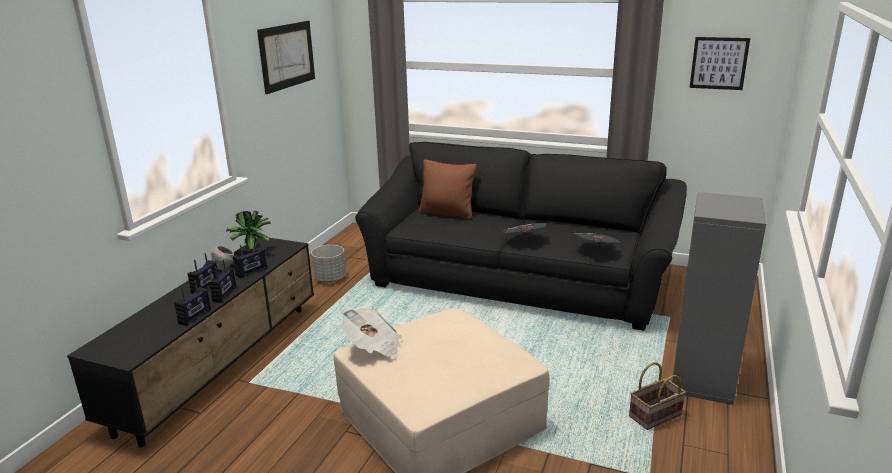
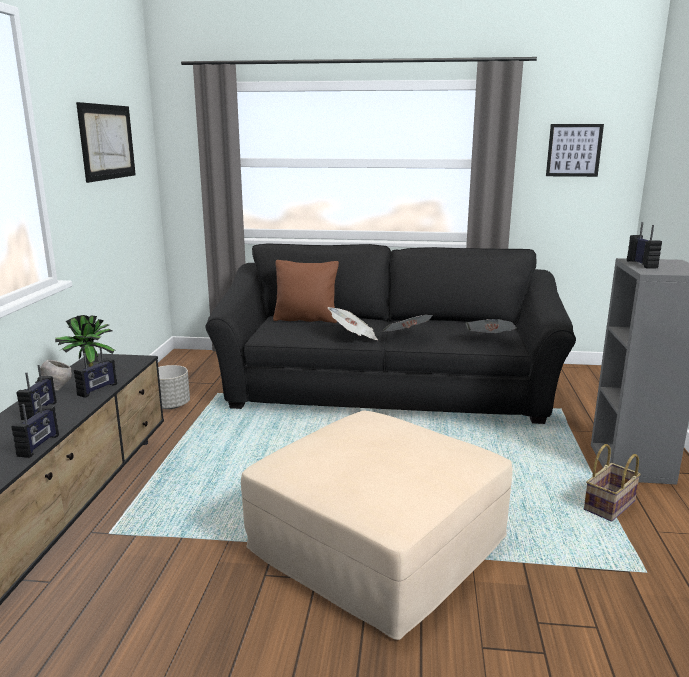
camera: 15 degrees left, 5 degrees down
radio [209,260,236,303] -> radio moved to [627,222,662,269]
newspaper [341,308,401,358] -> newspaper moved to [328,307,378,340]

